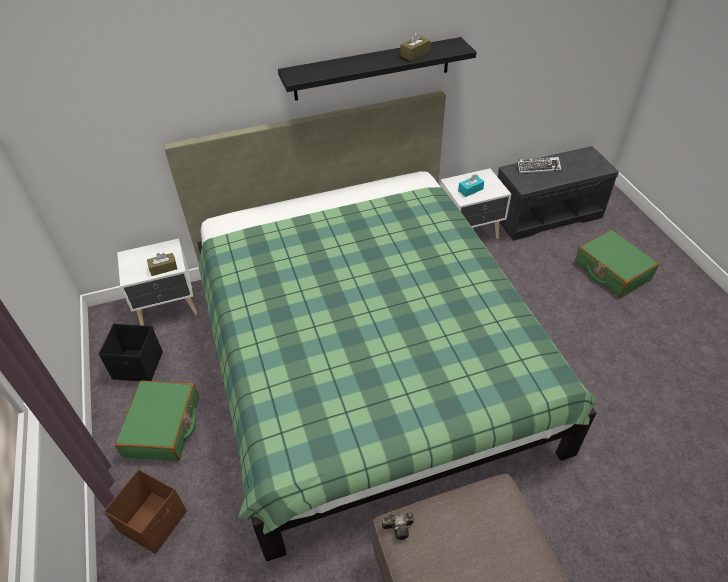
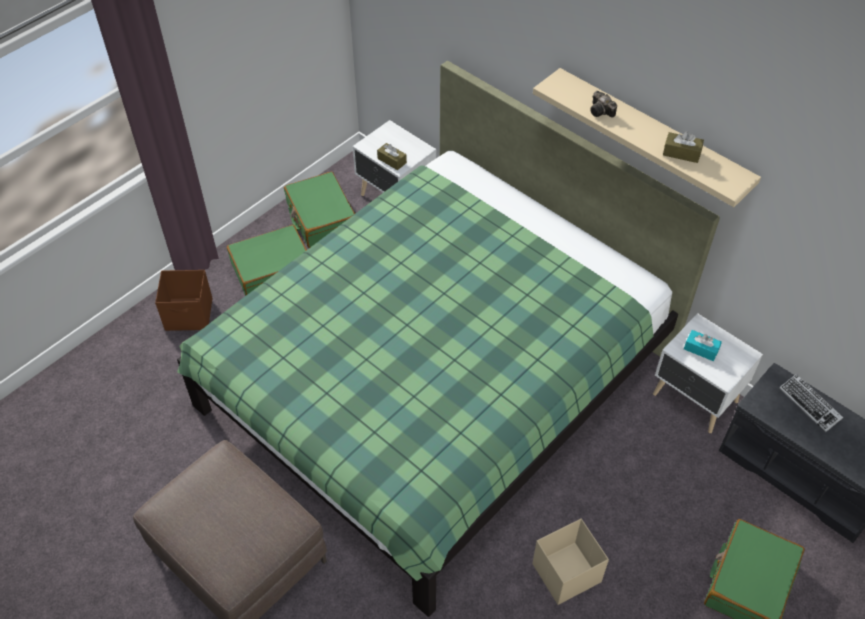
camera: 60 degrees right, 5 degrees up
black storage box [99,324,163,381] -> green suitcase [284,172,355,248]
black shelf [278,37,476,101] -> beige shelf [533,68,761,207]
camera [382,512,414,540] -> camera moved to [590,91,617,118]
none -> beige storage box [532,518,609,605]

